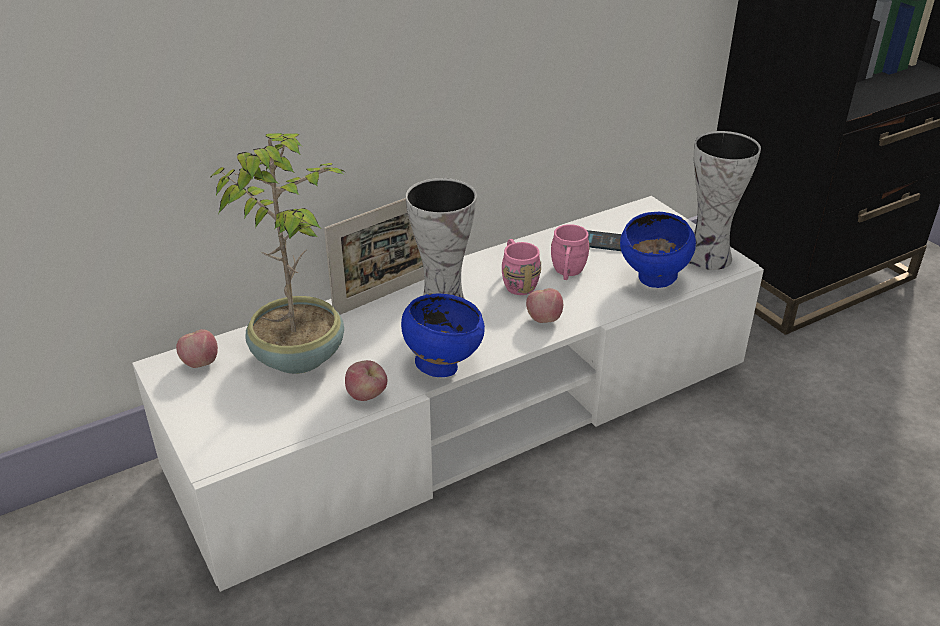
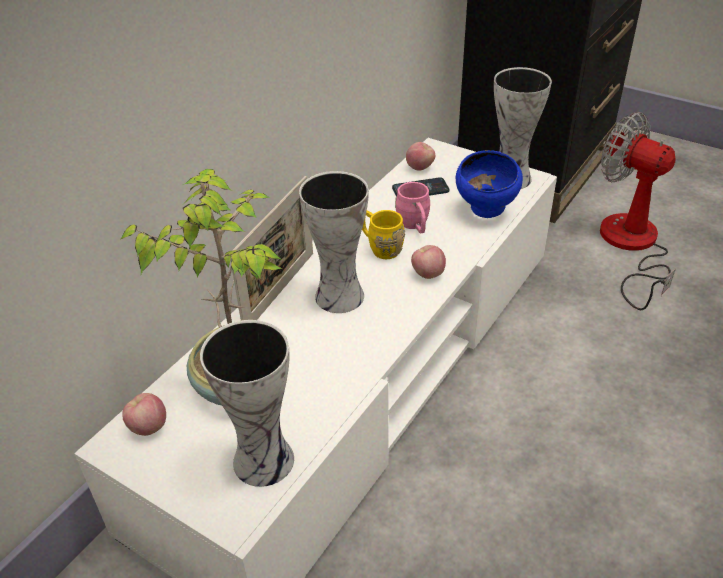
camera: 25 degrees left, 5 degrees up
apple [345,360,387,401] -> apple moved to [406,142,435,171]
blue bowl [401,293,485,377] -> none
pink mug [502,239,541,295] -> yellow mug [362,210,405,259]
none -> vase [200,320,294,487]
none -> fan [600,112,676,310]

